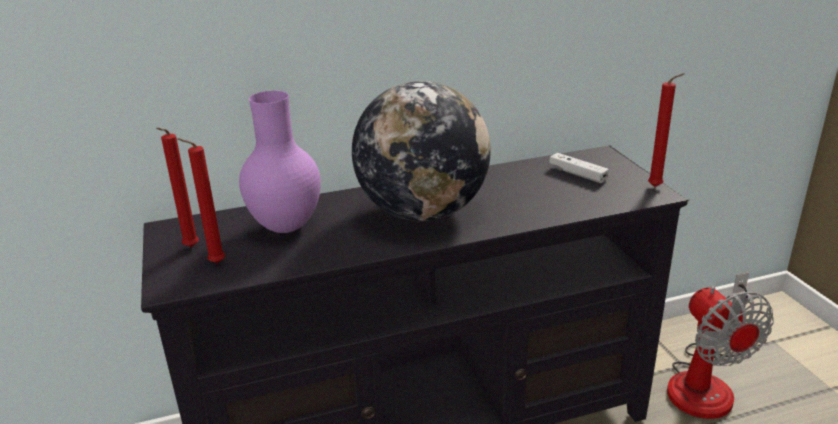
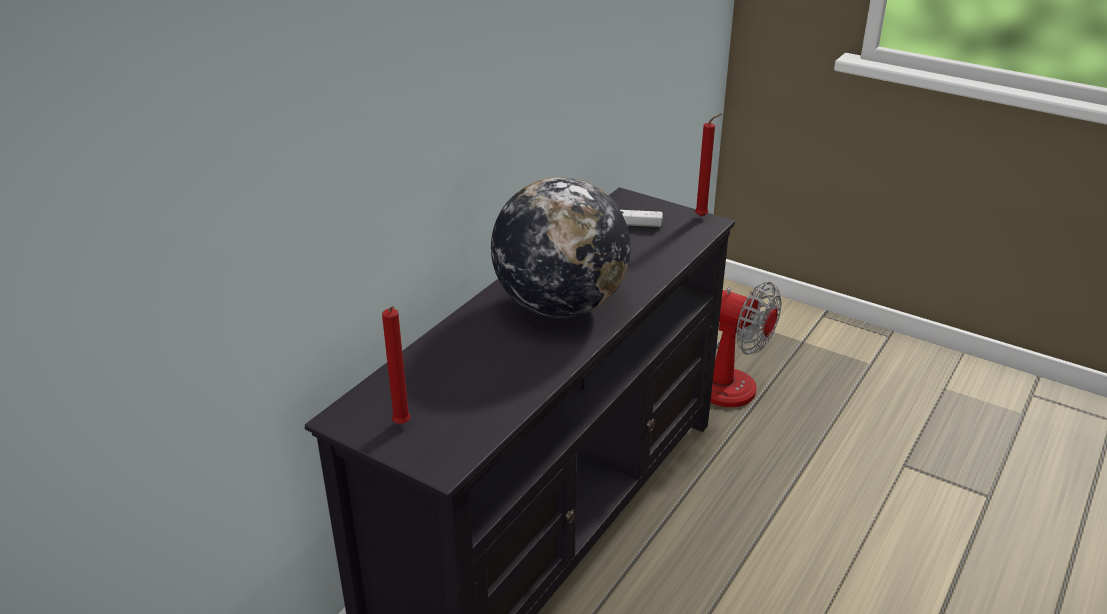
camera: 40 degrees left, 5 degrees up
red candle [178,138,225,263] -> none
purple vase [239,91,321,233] -> none

